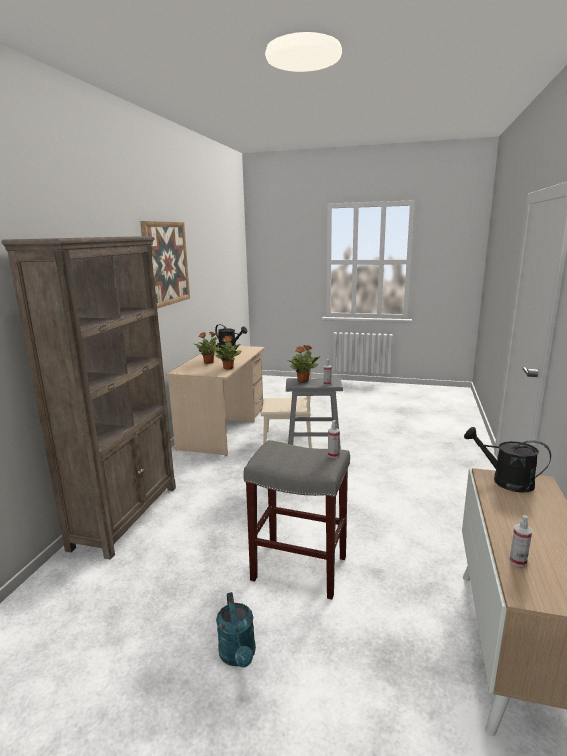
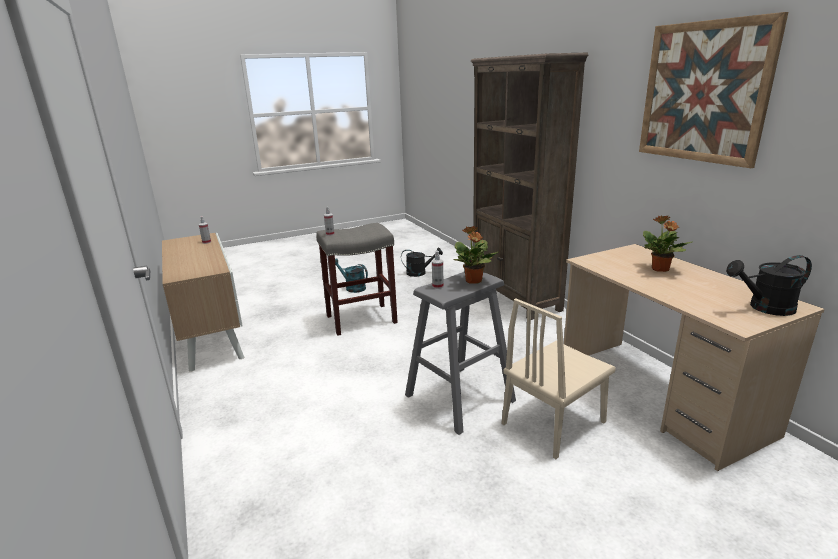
camera: 140 degrees right, 5 degrees up
potted plant [214,335,241,370] -> none
black watering can [464,427,551,493] -> black watering can moved to [401,248,443,277]

